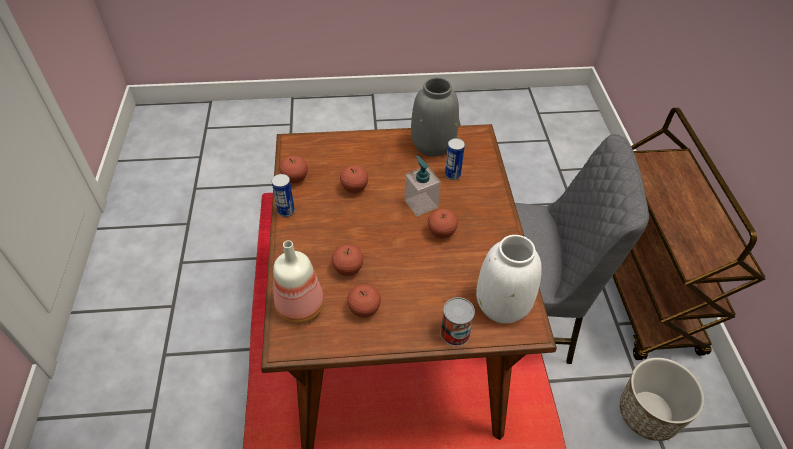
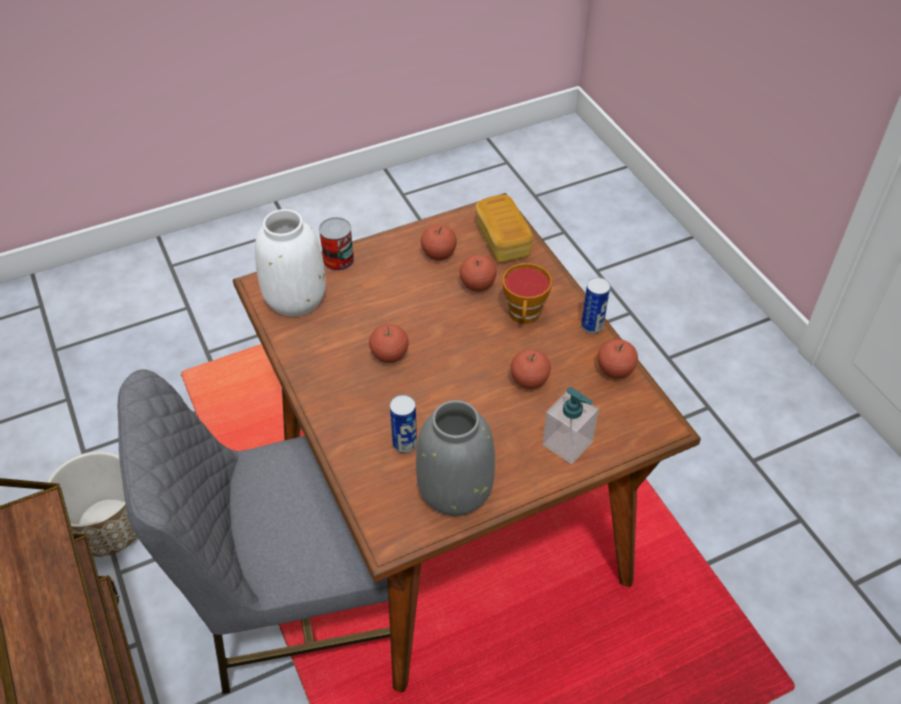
camera: 160 degrees right, 0 degrees up
bottle [273,240,324,324] -> bread [475,195,533,263]
soap dispenser [404,155,441,216] -> soap dispenser moved to [542,387,599,464]
none -> cup [502,263,552,324]

